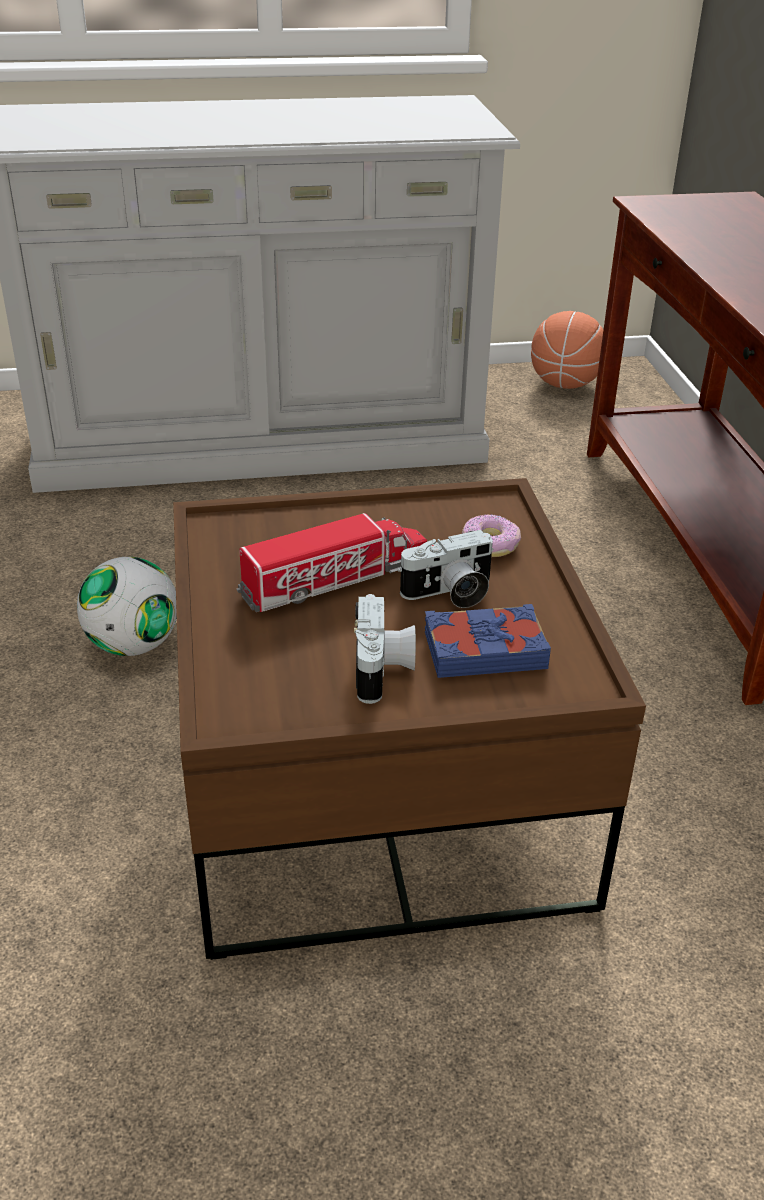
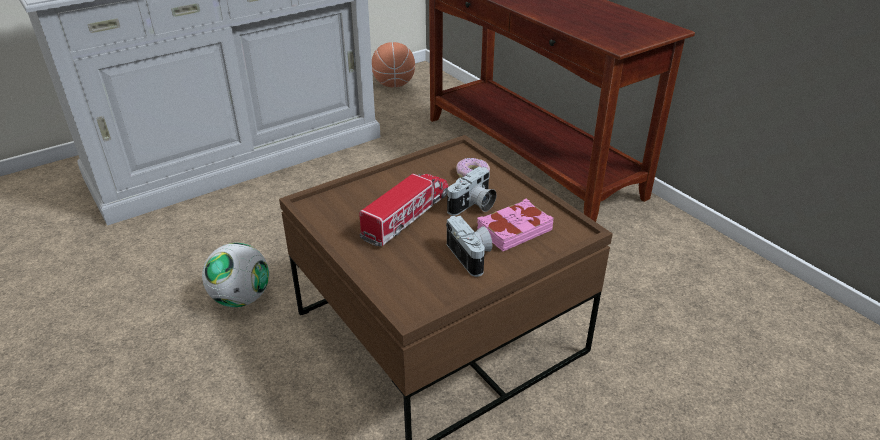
camera: 25 degrees left, 0 degrees up
blue book [425,604,551,678] -> pink book [477,199,553,251]

